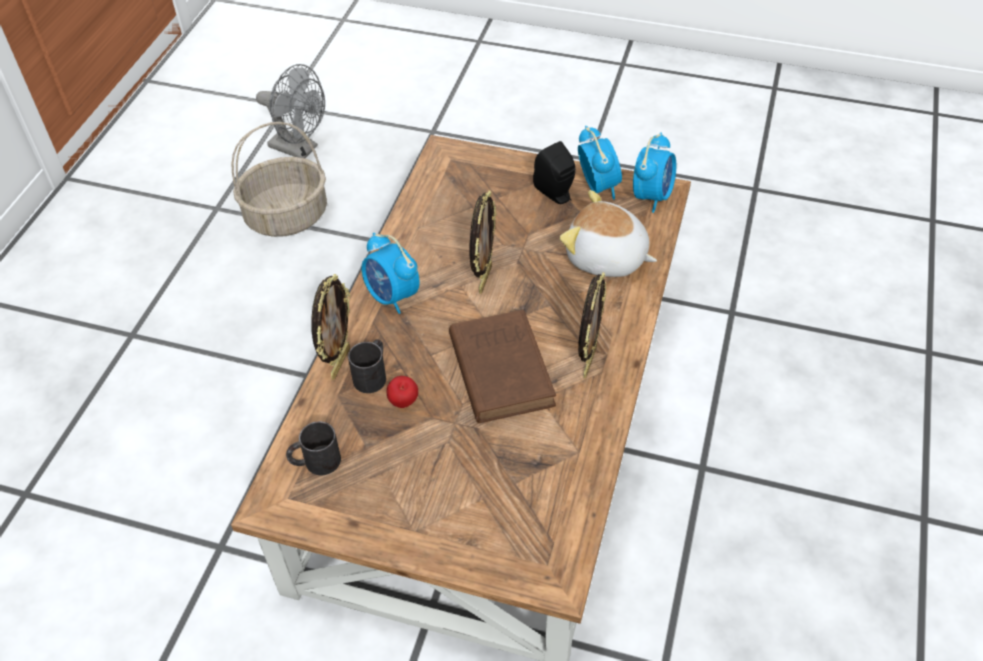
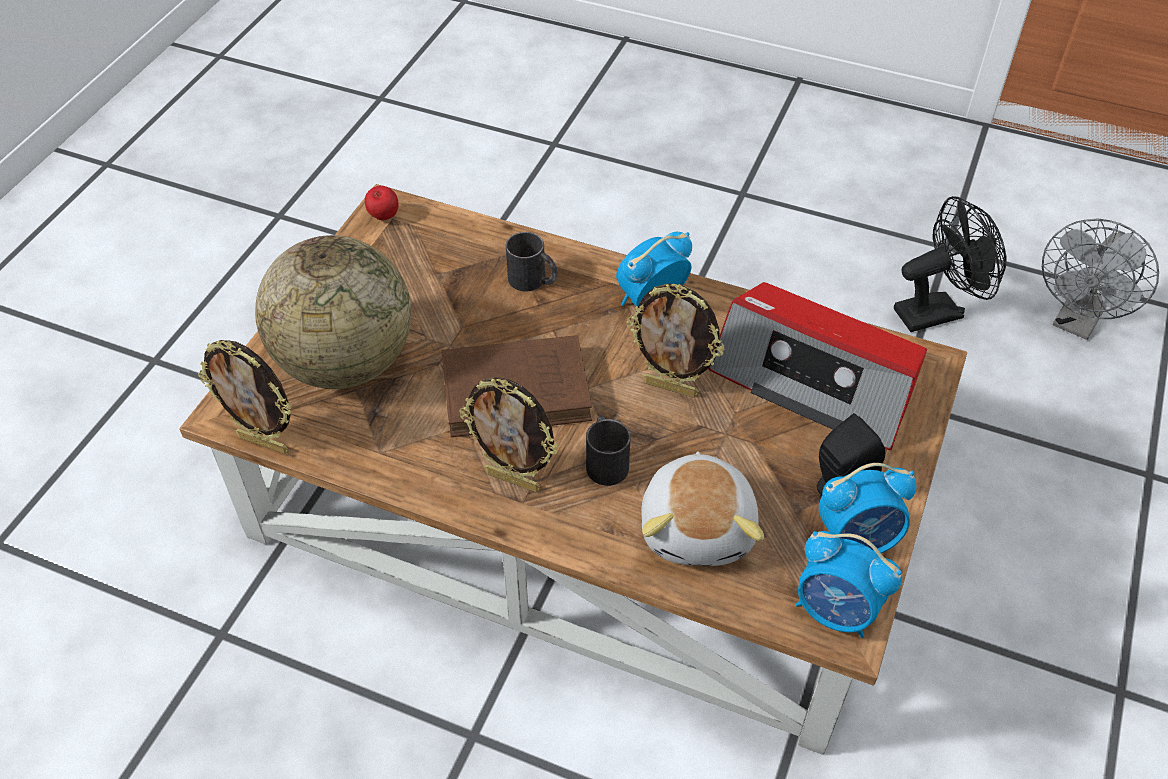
camera: 95 degrees right, 0 degrees up
basket [231,122,327,237] -> black fan [894,196,1007,332]
black mug [286,421,341,475] -> black mug moved to [586,415,631,486]
picture frame [311,274,350,380] -> picture frame moved to [198,340,292,454]
apple [387,376,418,408] -> apple moved to [365,186,399,220]
plush toy [560,190,657,277] -> plush toy turned 150 degrees clockwise [642,451,764,566]
none -> globe [255,235,412,389]
none -> radio [708,282,927,450]

